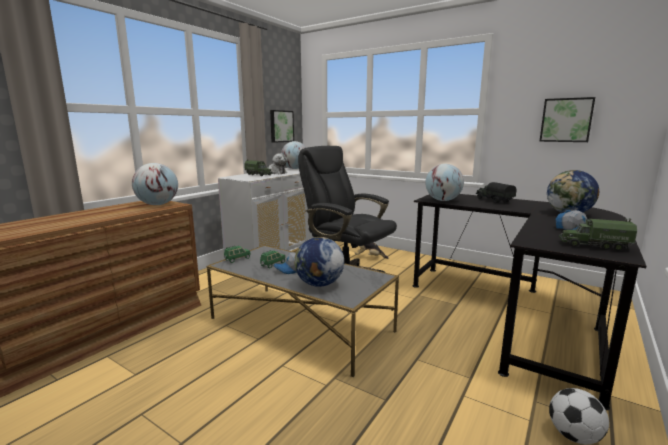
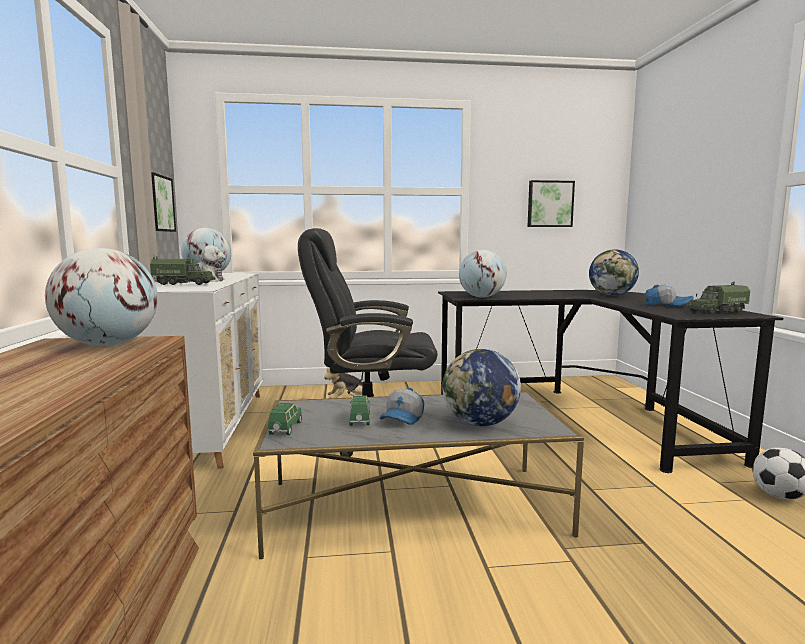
camera: 40 degrees left, 5 degrees down
toy truck [476,182,517,203] -> none

